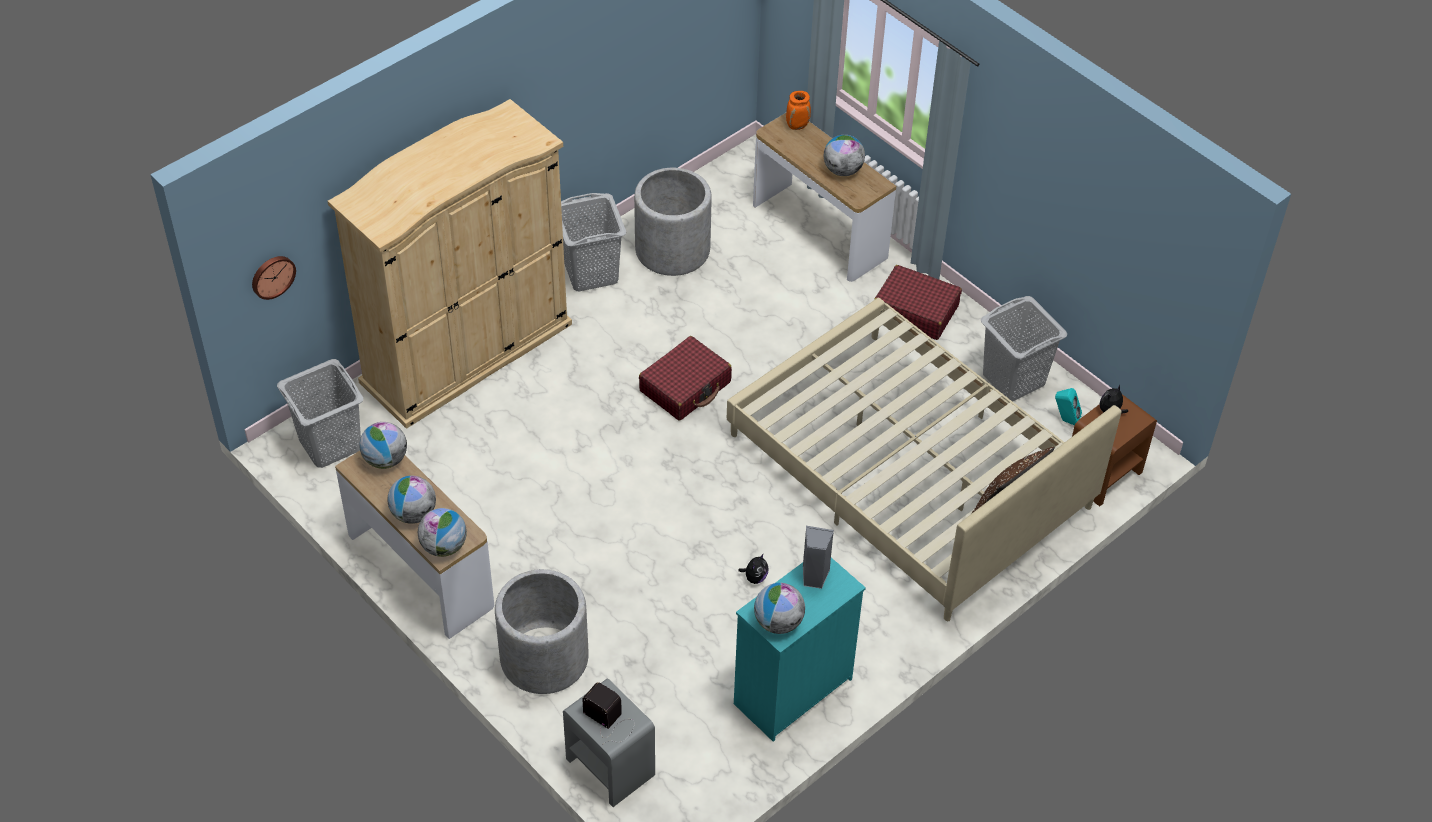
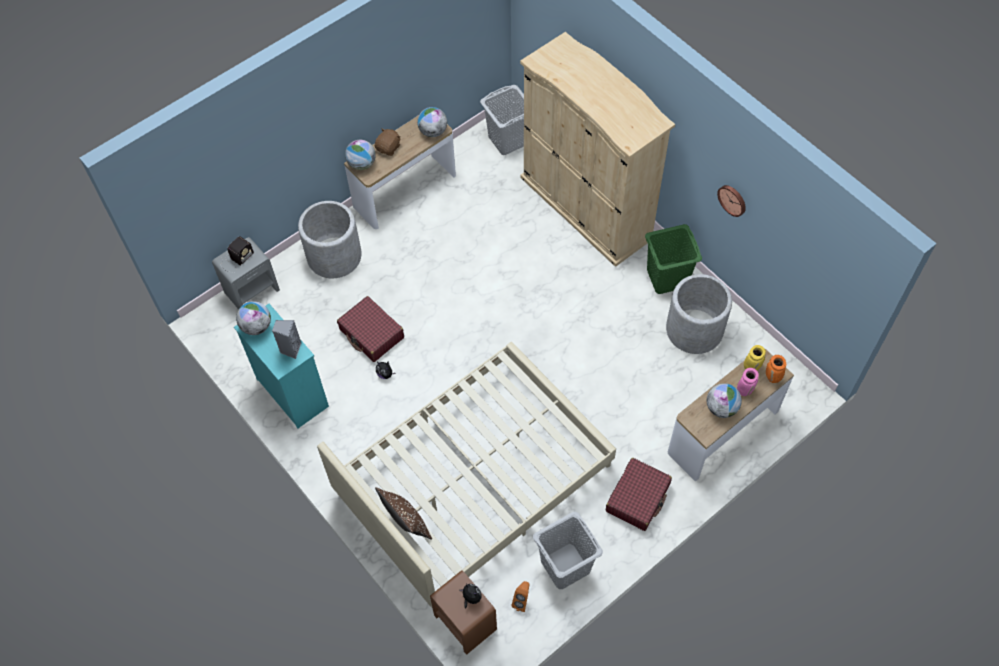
camera: 95 degrees right, 10 degrees up
wall clock [252,256,296,300] -> wall clock moved to [717,185,746,217]
globe [387,476,436,524] -> brown plush toy [375,128,401,156]
grey laundry basket [561,193,626,292] -> green laundry basket [645,224,702,294]
red suitcase [639,336,732,421] -> red suitcase moved to [337,296,404,362]
turquoise speaker [1055,388,1082,426] -> orange speaker [511,581,530,612]
none -> pink vase [737,368,759,396]
none -> yellow vase [744,345,766,371]

